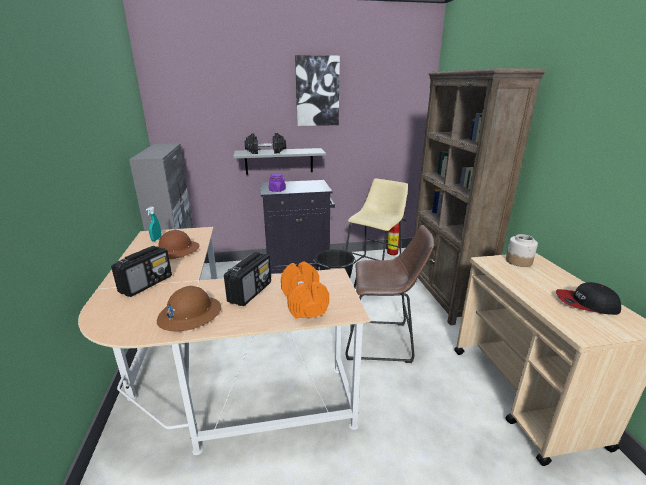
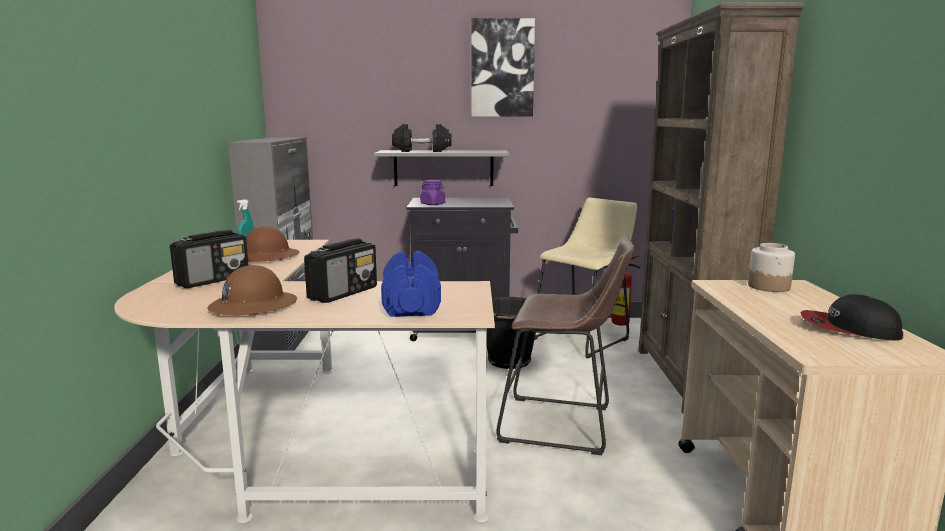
camera: 10 degrees right, 10 degrees down
orange dumbbell [281,262,329,319] -> blue dumbbell [381,251,441,317]

